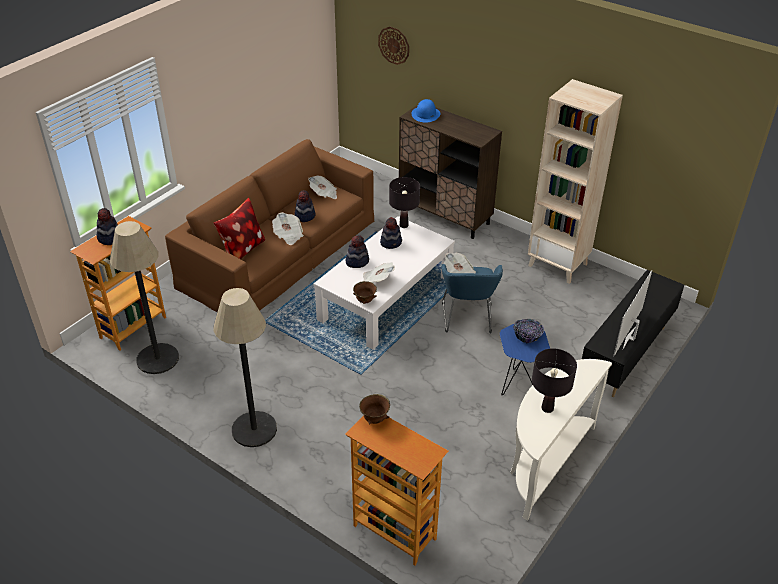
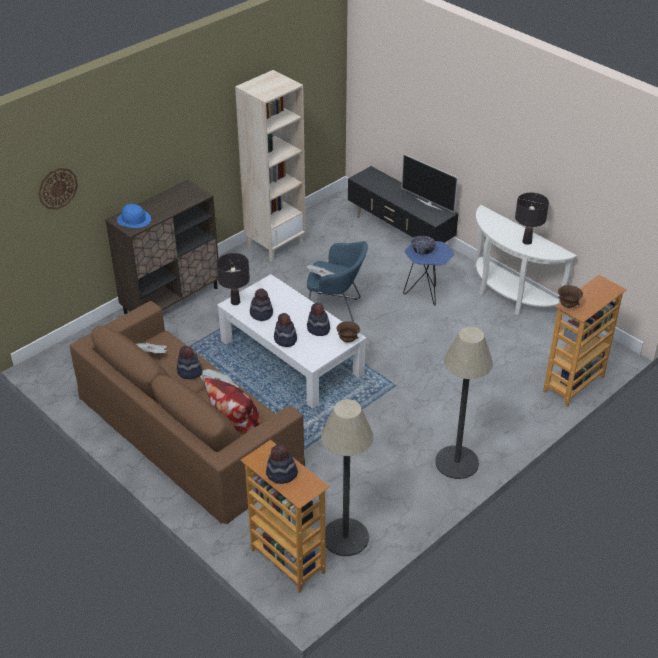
camera: 80 degrees left, 0 degrees up
newspaper [363,262,395,283] -> hat [307,303,330,336]

